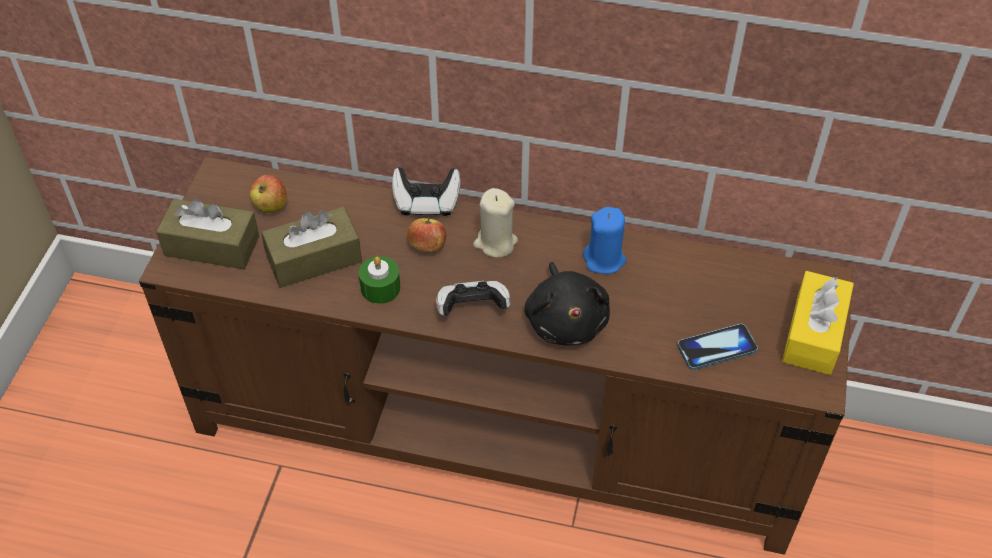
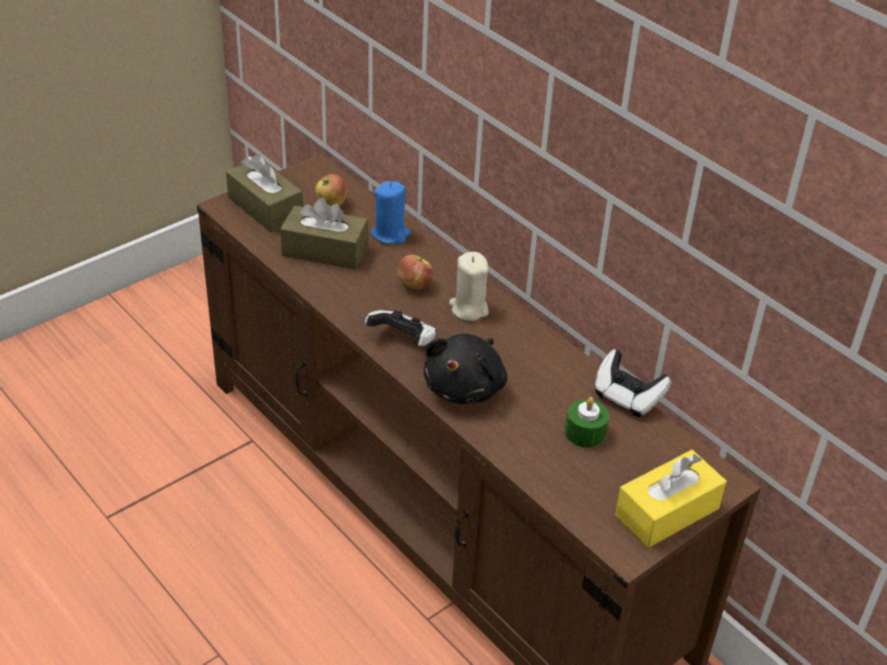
camera: 35 degrees right, 10 degrees down
green candle [359,256,401,304] -> green candle moved to [565,397,609,448]
game controller [392,167,461,216] -> game controller moved to [594,349,671,417]
blue candle [583,207,626,274] -> blue candle moved to [371,181,411,244]
phone [677,324,758,370] -> none

